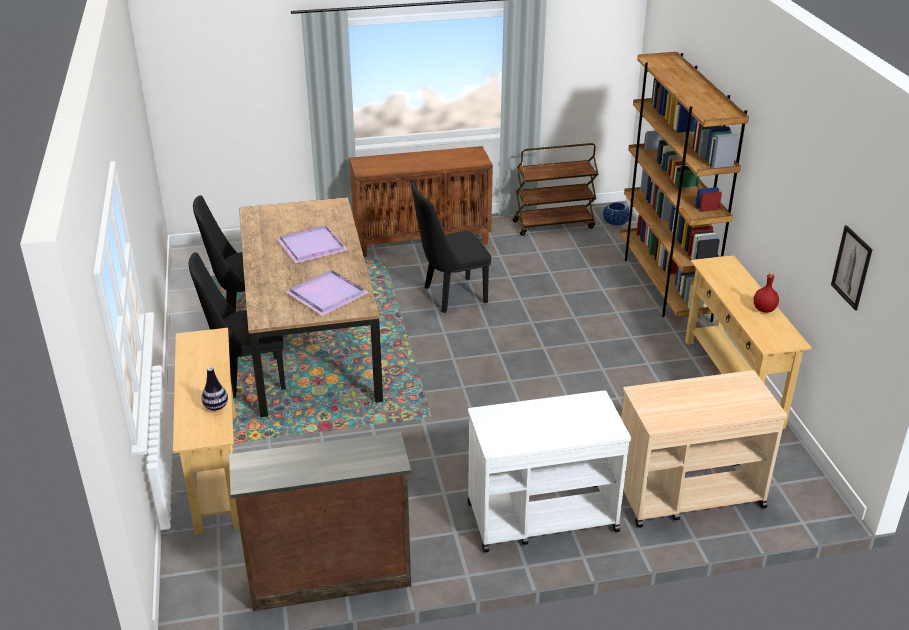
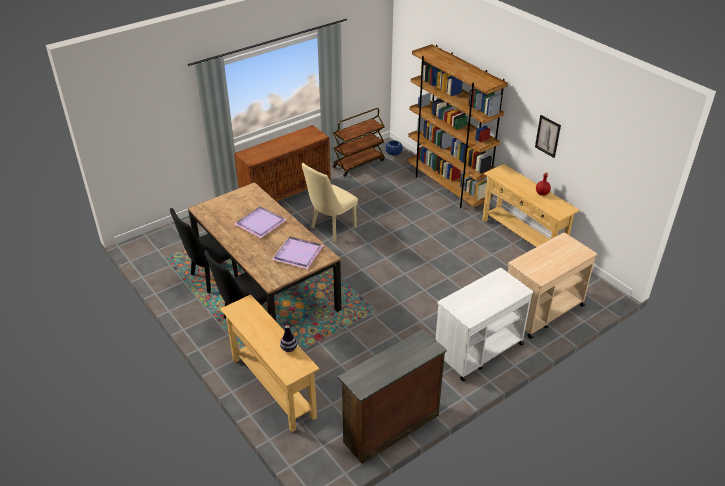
camera: 25 degrees left, 5 degrees up
black chair [411,181,491,313] -> beige chair [302,163,358,241]
picture [831,225,873,311] -> picture moved to [535,115,561,158]

